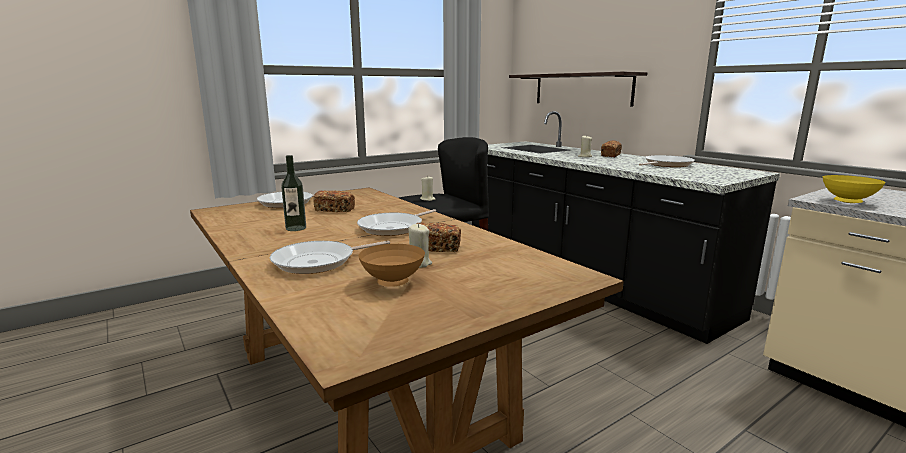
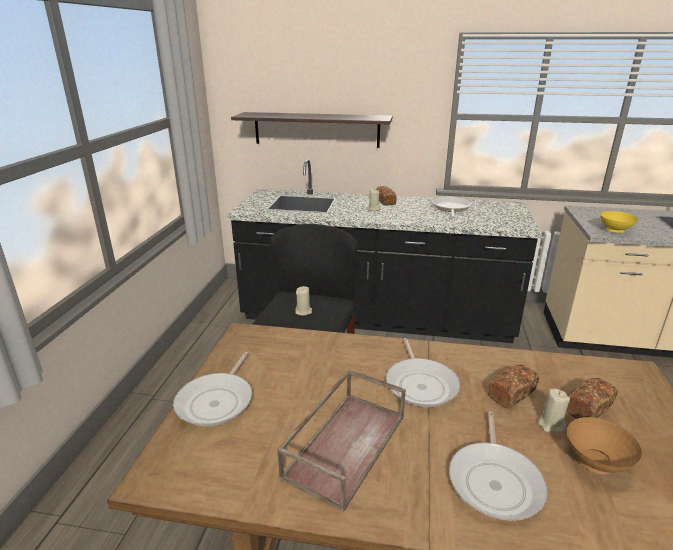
camera: 45 degrees left, 10 degrees up
bottle [281,155,306,231] -> brown tray [277,369,406,512]
bread [313,191,355,212] -> bread moved to [566,378,618,419]

